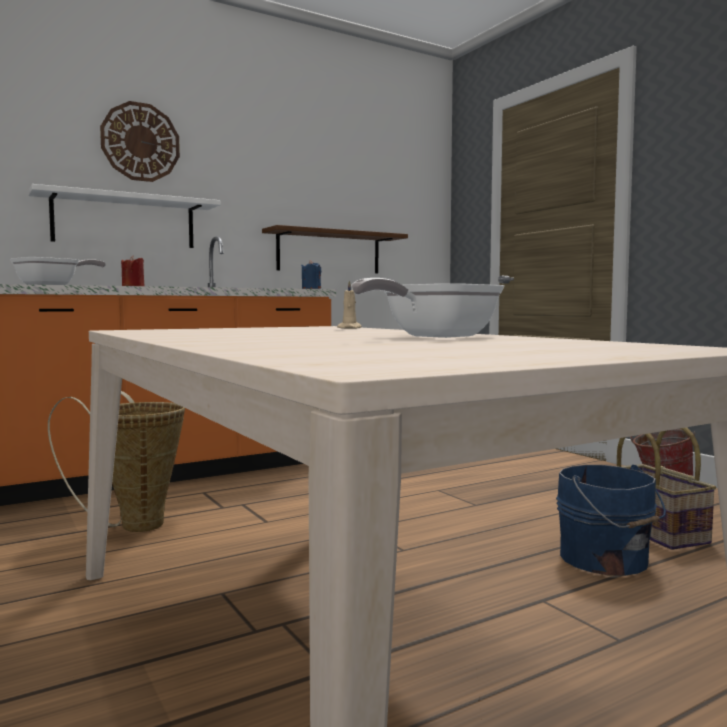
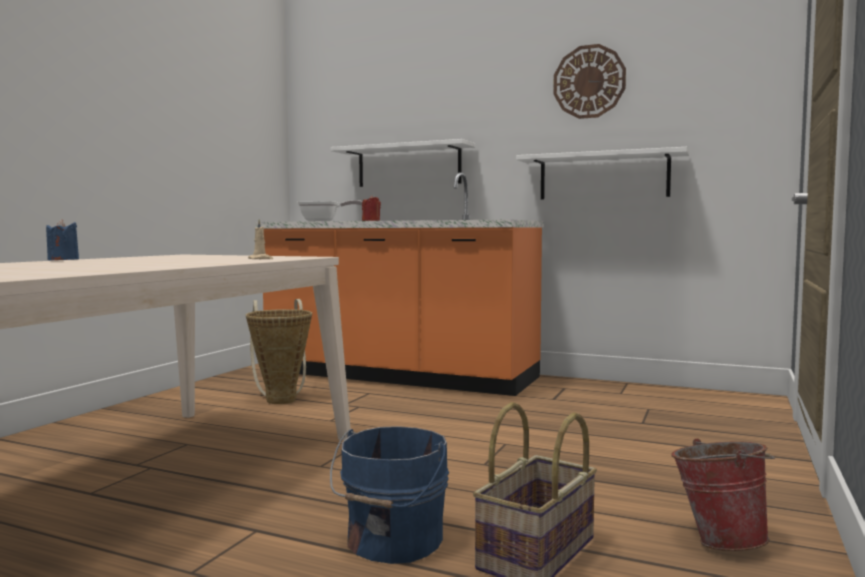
camera: 55 degrees right, 0 degrees up
wall clock [100,101,180,182] -> wall clock moved to [553,44,626,119]
brown shelf [262,225,408,273] -> white shelf [516,147,689,199]
blue candle [301,260,321,289] -> blue candle moved to [46,219,79,260]
frying pan [351,278,504,338] -> none

